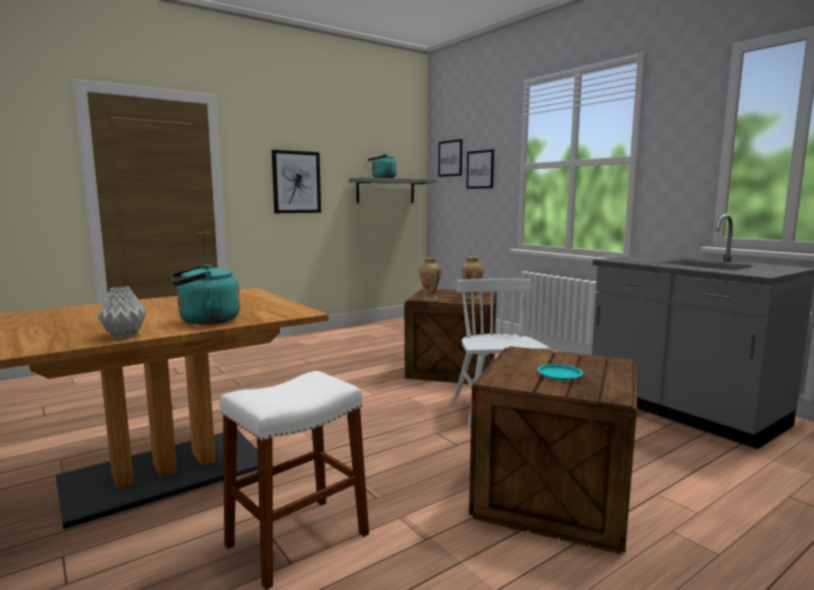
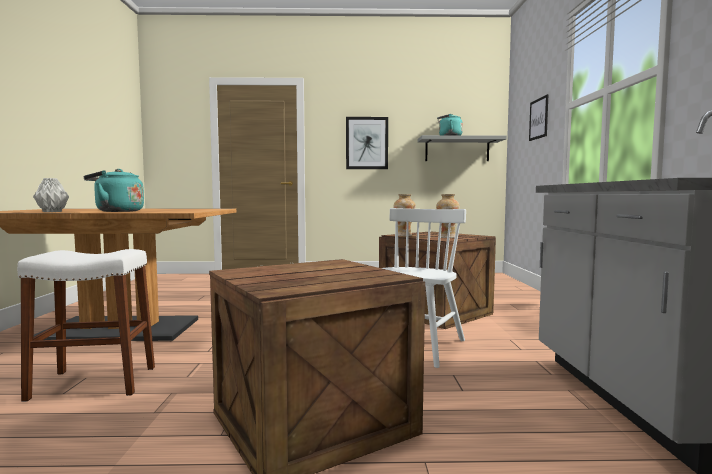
camera: 35 degrees right, 5 degrees down
picture [438,139,462,177] -> none
turquoise plate [537,364,583,380] -> none

